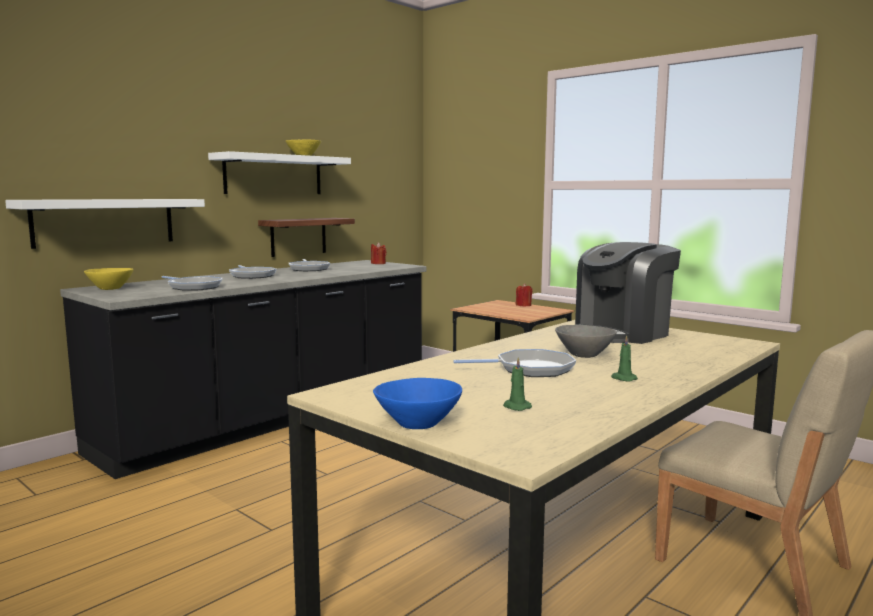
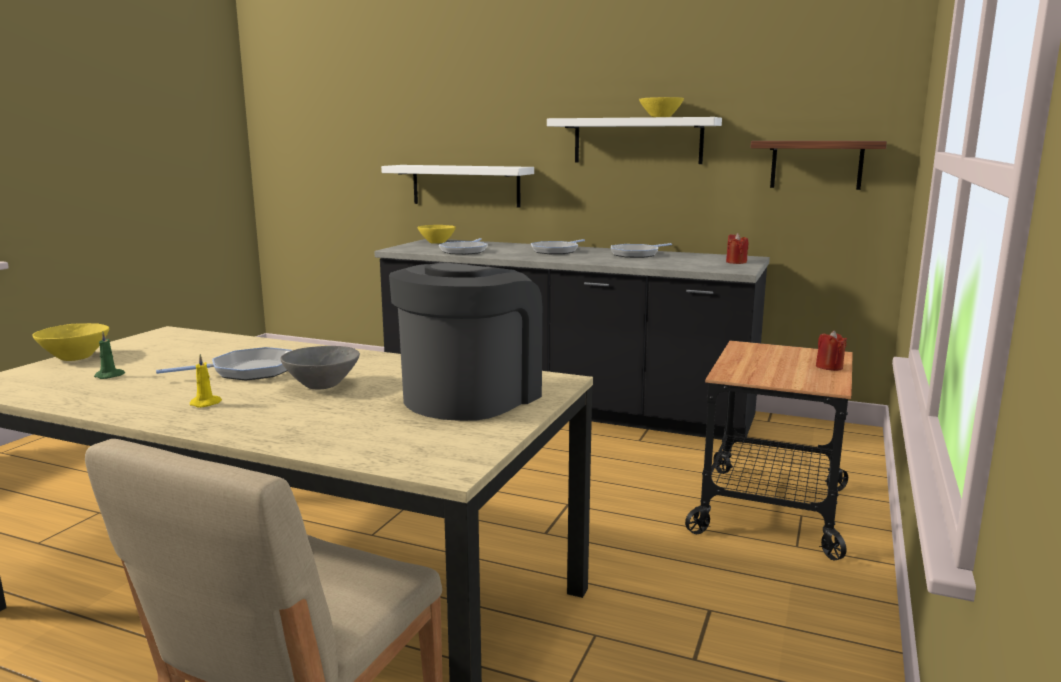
camera: 70 degrees right, 5 degrees up
shelf [258,218,355,257] -> shelf moved to [751,141,887,190]
blue bowl [373,378,462,429] -> yellow bowl [32,323,109,361]
frying pan [453,349,576,377] -> frying pan turned 90 degrees counterclockwise [156,347,293,381]
coffee machine [575,242,681,344] -> coffee machine turned 90 degrees clockwise [389,263,542,421]
green candle [611,335,638,382] -> yellow candle [190,354,222,408]

